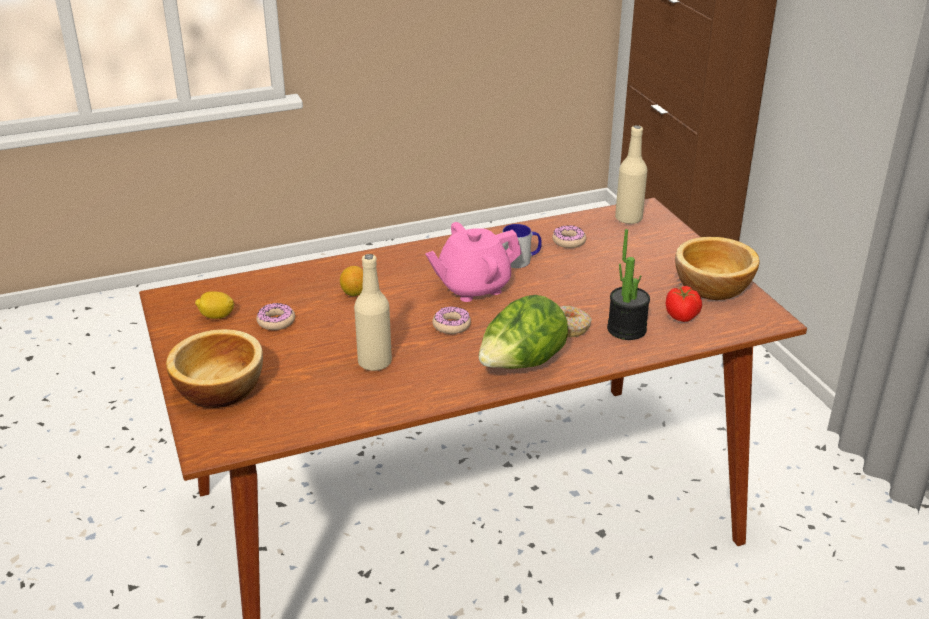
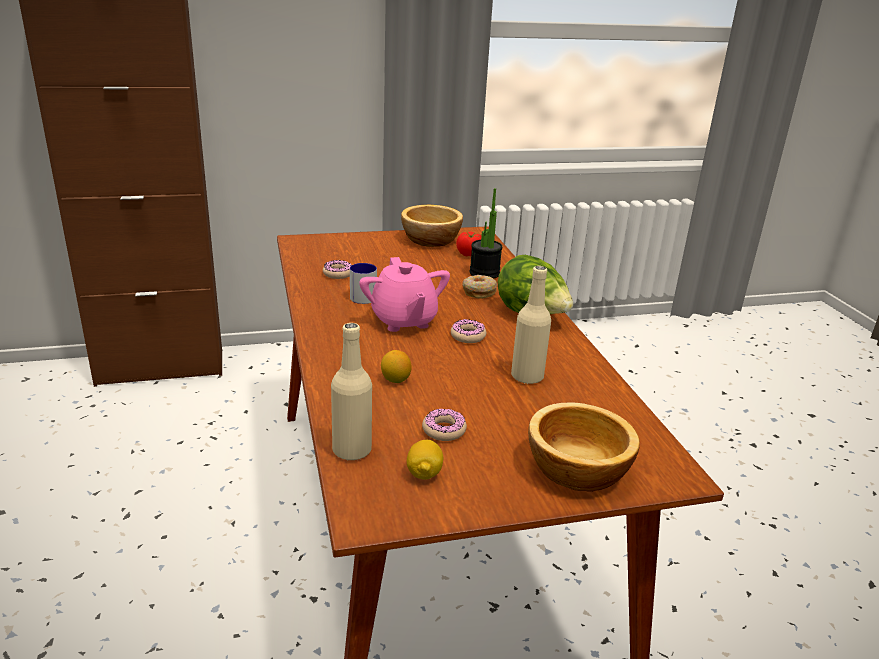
camera: 85 degrees left, 5 degrees down
beige bottle [615,125,647,224] -> beige bottle moved to [331,323,372,460]

